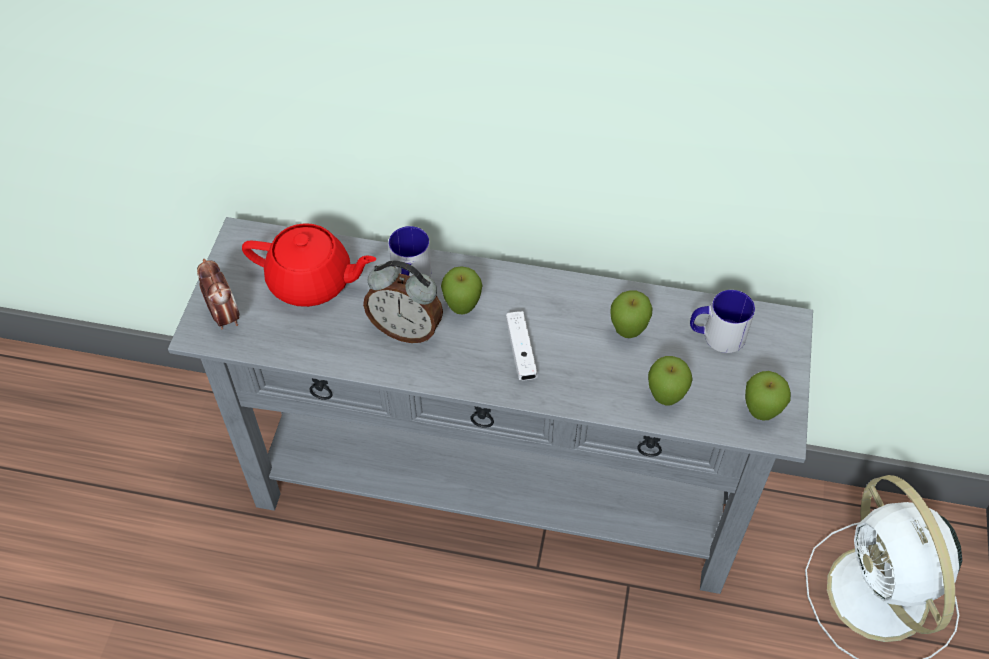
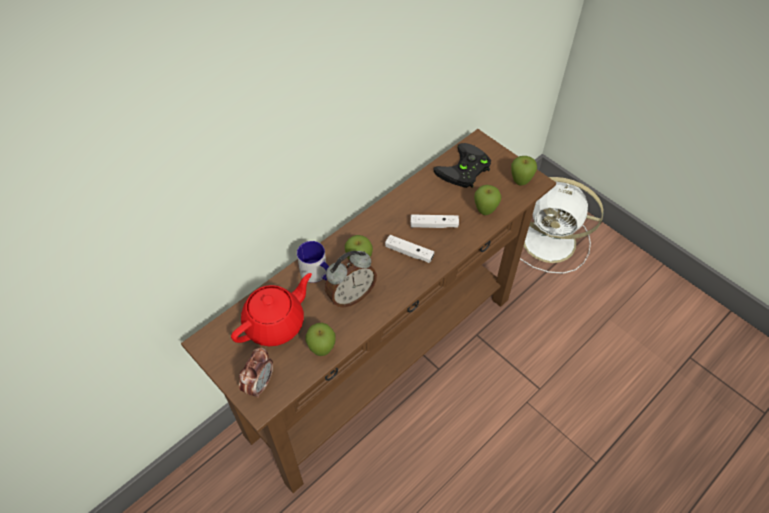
camera: 55 degrees left, 0 degrees up
grey console table [168,217,813,594] -> brown console table [181,129,556,493]
alarm clock [197,259,240,329] -> alarm clock turned 105 degrees clockwise [239,347,273,398]
apple [610,291,653,338] -> apple moved to [305,323,336,356]
mug [690,290,755,353] -> black game controller [433,143,491,188]
none -> white game controller [411,214,459,228]

